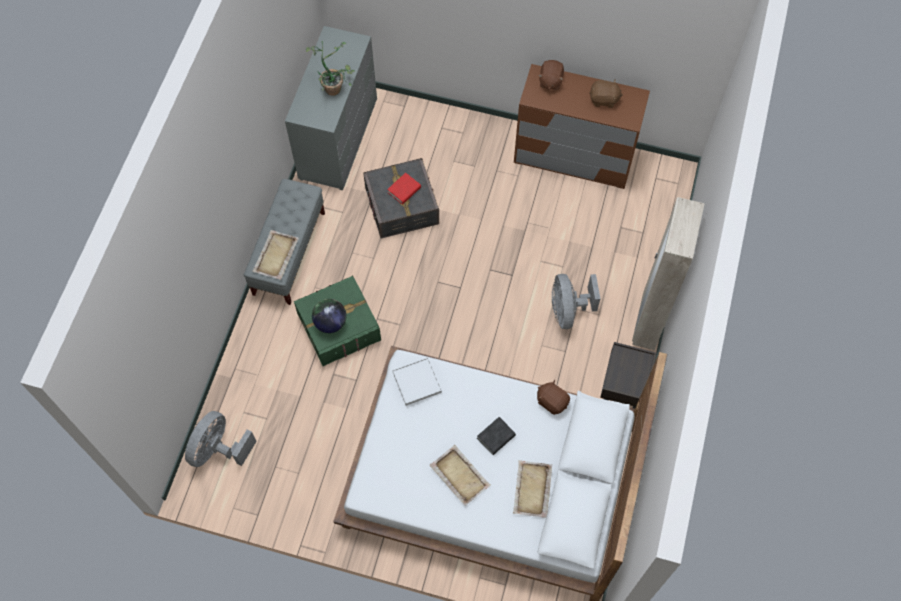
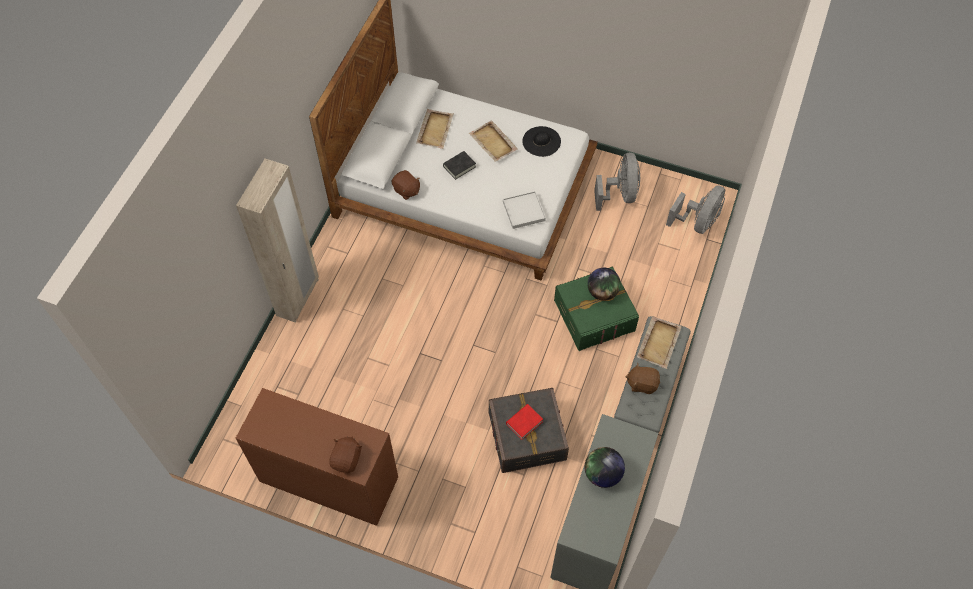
camera: 175 degrees left, 5 degrees down
potted plant [306,41,355,96] -> globe [585,447,625,488]
grey fan [552,274,600,329] -> grey fan moved to [594,153,640,211]
brown plush toy [589,79,623,108] -> brown plush toy moved to [625,363,660,394]
brown nightstand [600,342,657,409] -> none
none -> black hat [522,126,561,157]

